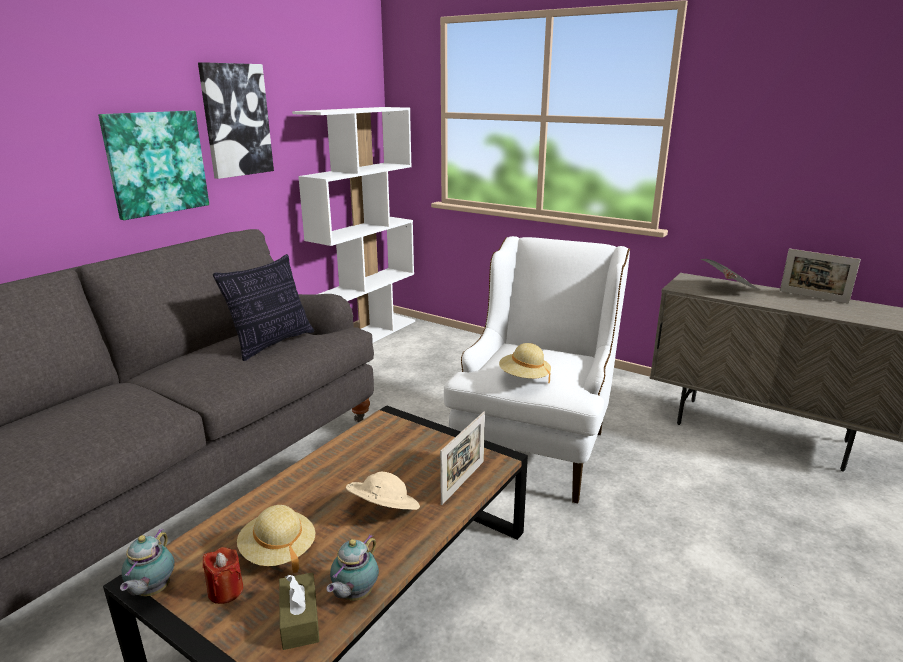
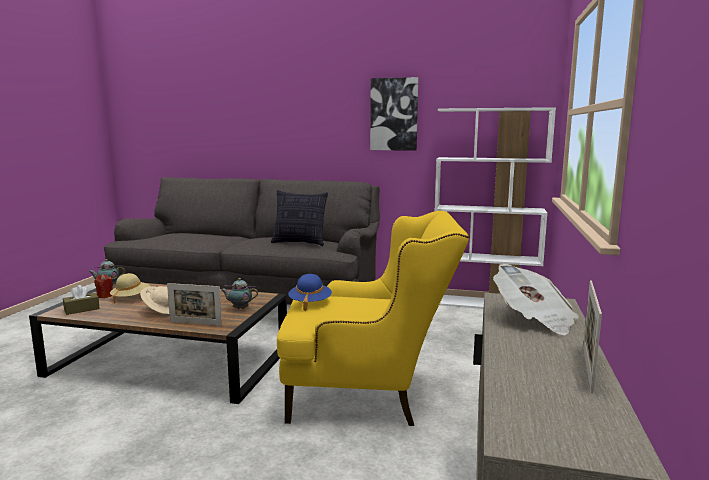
camera: 70 degrees right, 10 degrees down
picture [98,111,209,220] -> none
teapot [327,534,379,601] -> teapot moved to [221,278,258,309]
white armchair [444,236,630,504] -> yellow armchair [277,211,470,426]
beige hat [499,343,551,383] -> blue hat [288,274,332,311]

